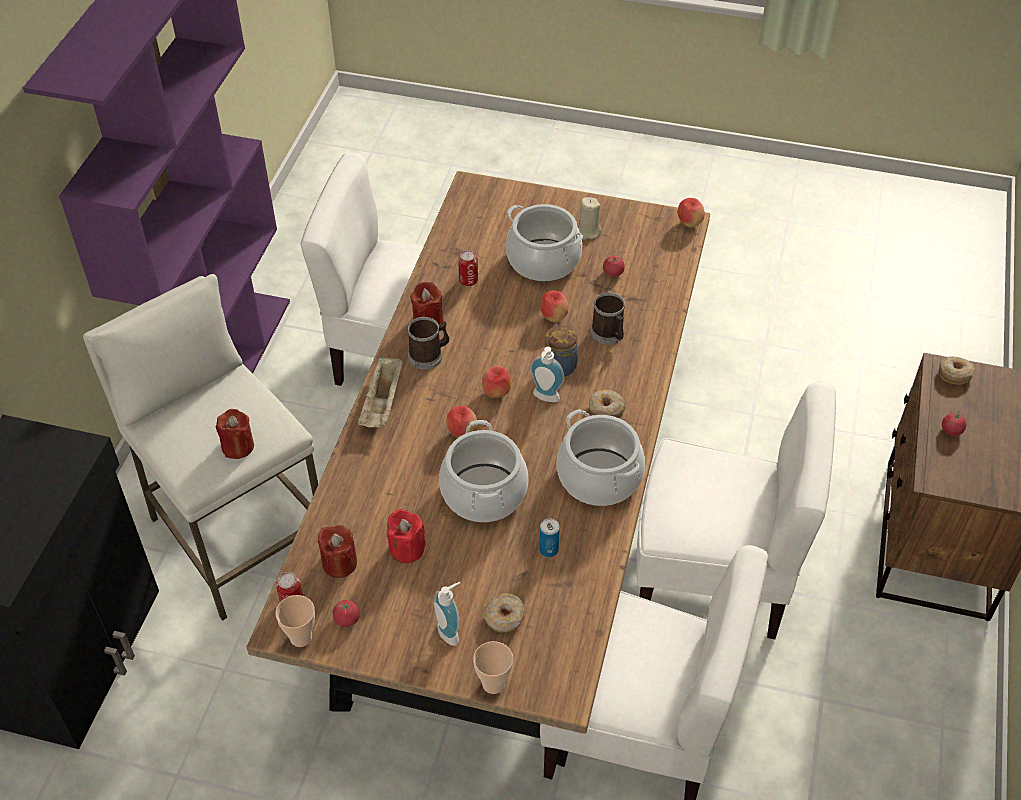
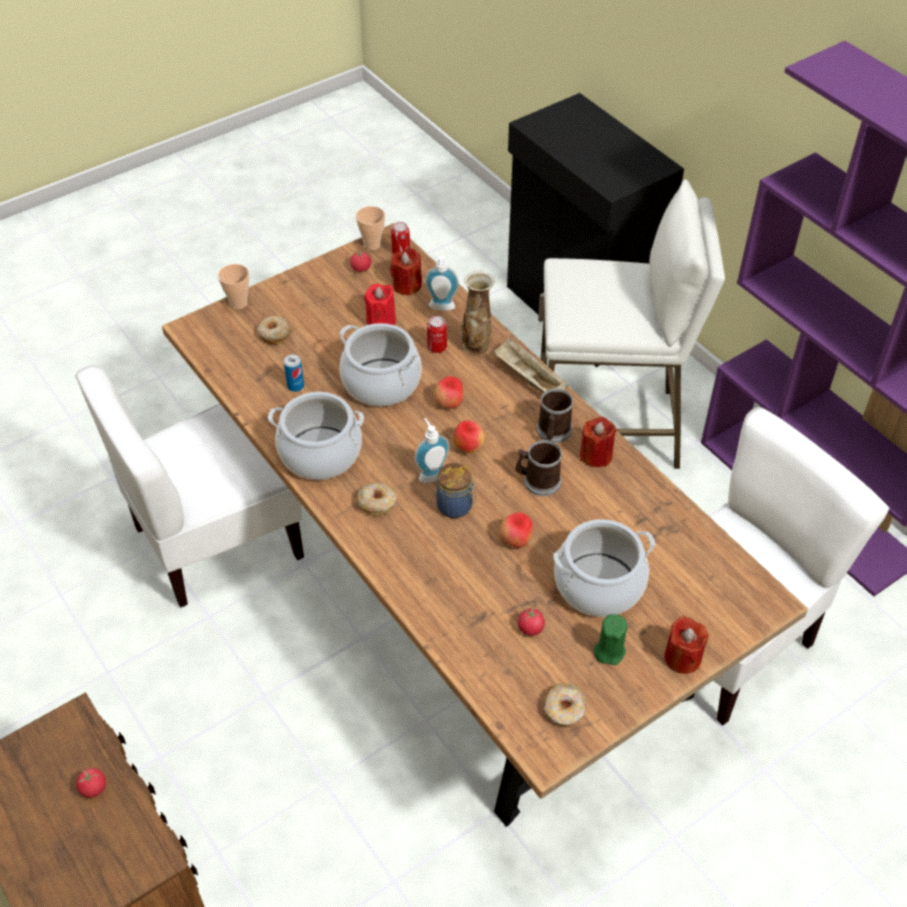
camera: 130 degrees right, 0 degrees up
red candle [216,409,254,459] -> red candle moved to [664,616,708,674]
soap dispenser [434,582,460,646] -> soap dispenser moved to [425,255,459,311]
can [458,250,478,286] -> can moved to [427,316,447,353]
beige candle [578,197,602,240] -> green candle [594,614,627,665]
mug [590,293,625,345] -> mug moved to [516,440,562,496]
white chair [637,382,836,639] -> none
apple [678,198,705,227] -> none
donut [939,356,975,385] -> donut moved to [544,683,586,726]
none -> vase [461,270,495,356]

